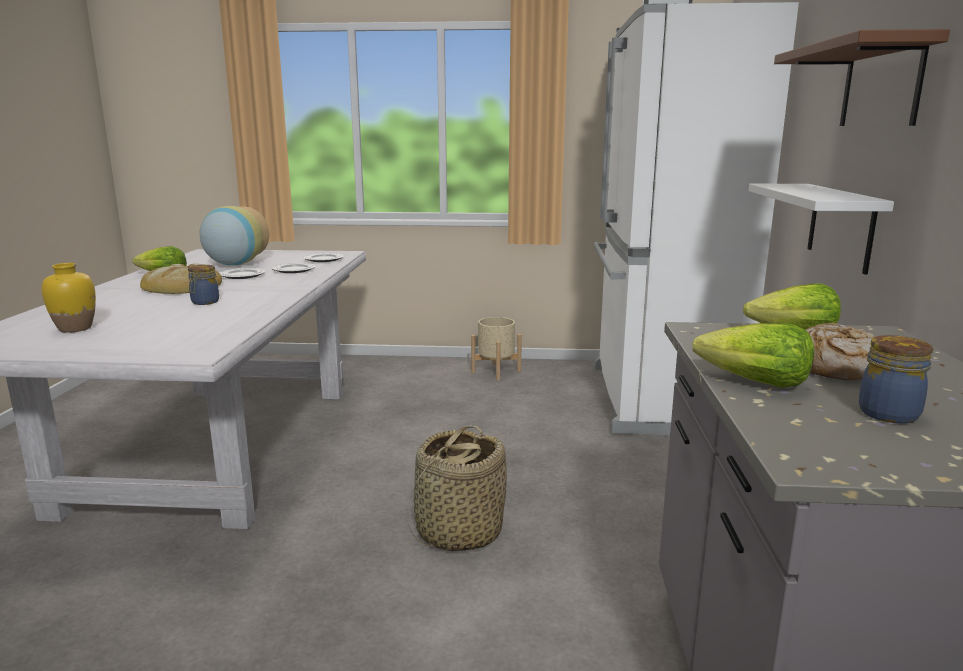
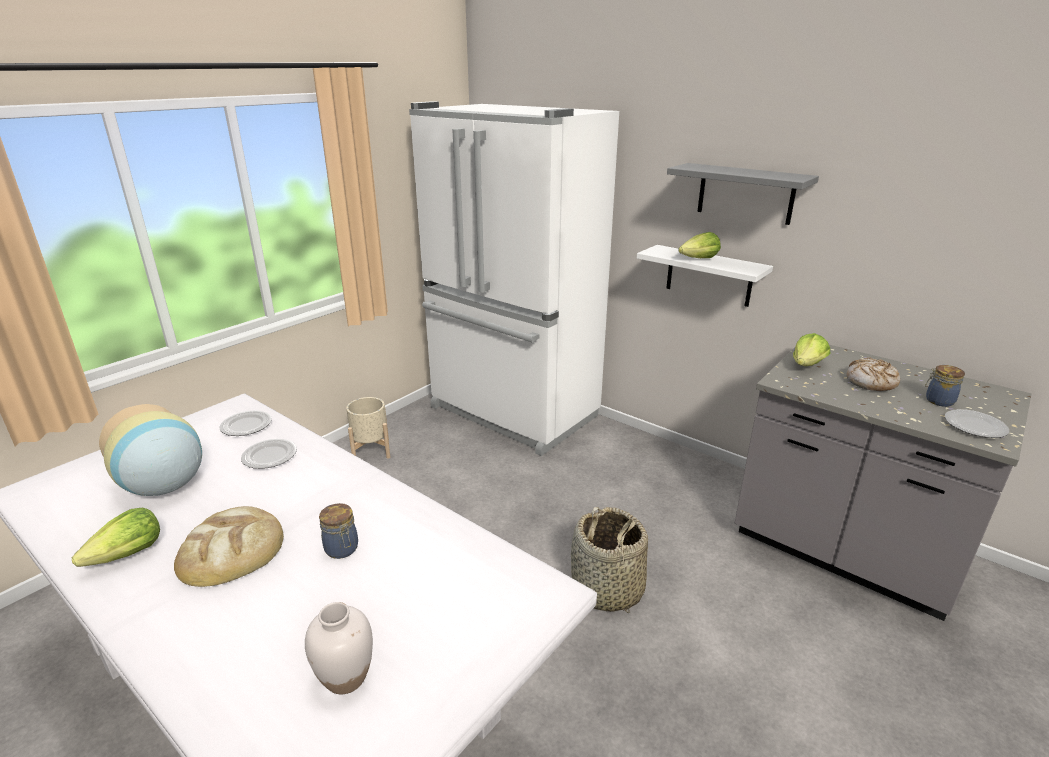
camera: 55 degrees left, 10 degrees up
yellow vase [42,263,96,333] -> white vase [305,602,373,694]
plate [220,268,265,279] -> plate moved to [945,409,1009,438]
lettuce [692,323,814,388] -> lettuce moved to [678,232,721,258]
brown shelf [774,29,950,126] -> grey shelf [667,163,819,225]

